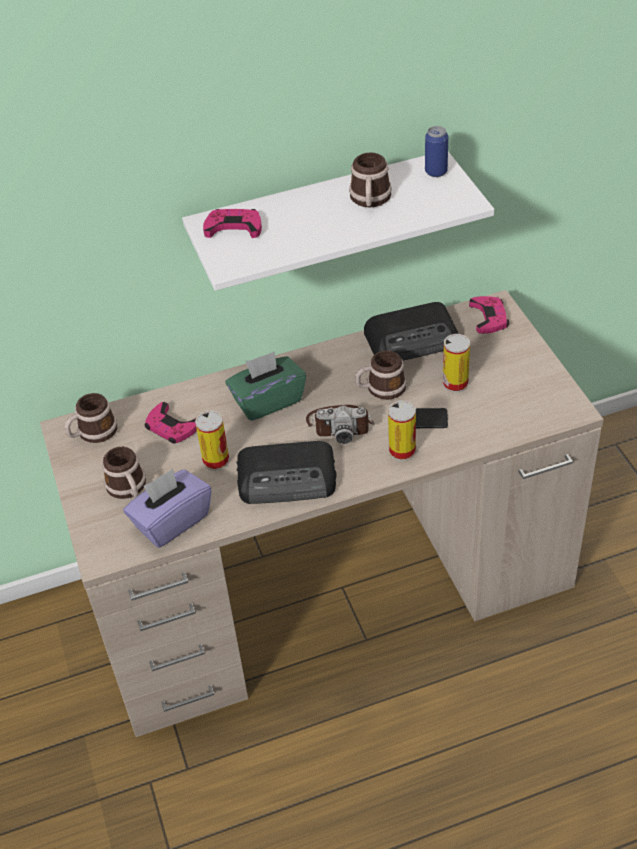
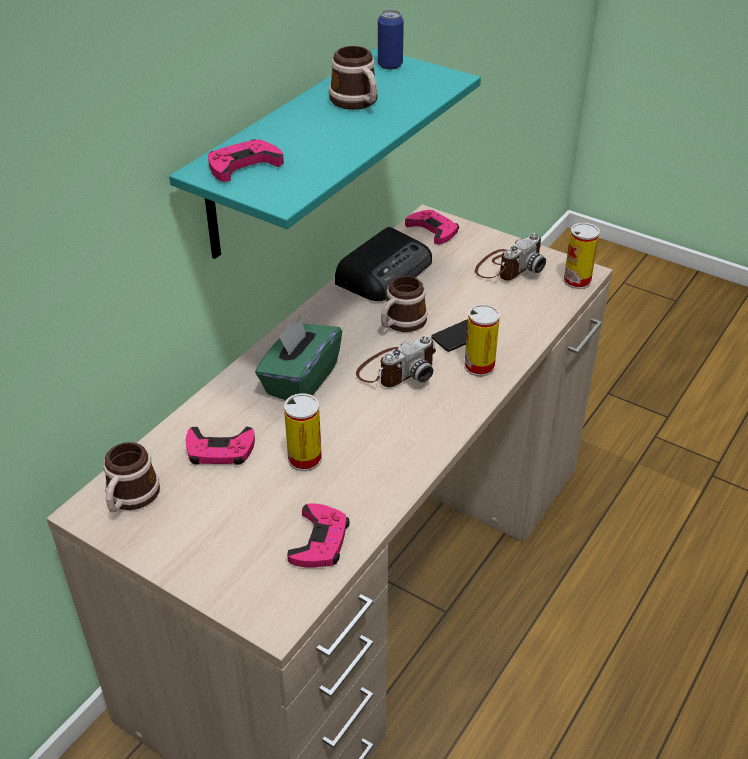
camera: 40 degrees left, 5 degrees down
mug [102,447,146,499] -> none
purple tissue box [123,469,212,548] -> pink game controller [287,503,350,568]
white shelf [182,152,494,291] -> turquoise shelf [169,48,481,259]
radio [237,441,337,504] -> none
can [443,334,470,393] -> can moved to [563,223,600,289]
none -> camera [475,233,546,280]

